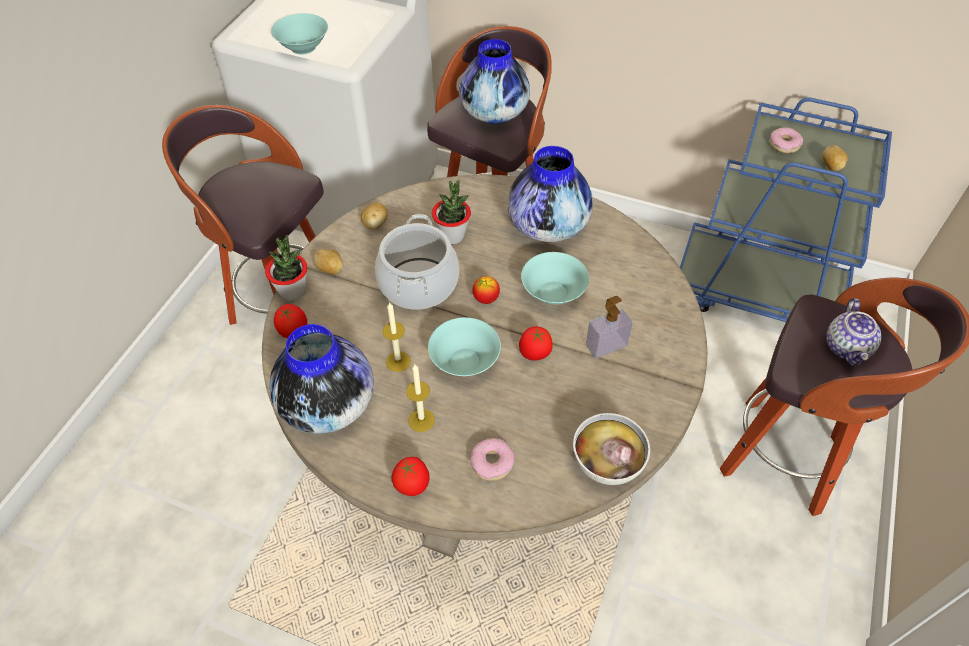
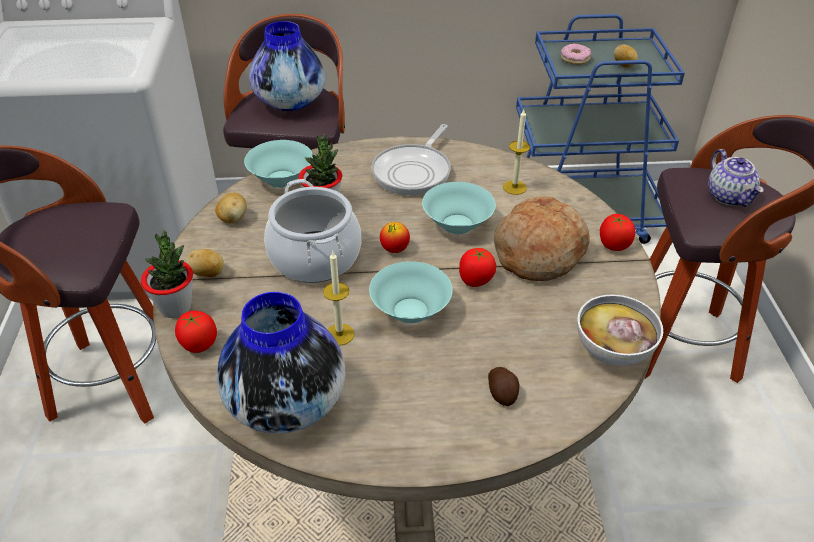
camera: 25 degrees left, 10 degrees down
turquoise bowl [271,13,328,55] -> turquoise bowl moved to [244,140,313,188]
tomato [392,457,430,496] -> tomato moved to [600,214,635,251]
candle [406,364,435,432] -> candle moved to [503,110,530,195]
donut [470,438,515,481] -> potato [488,367,519,406]
vase [507,146,593,242] -> frying pan [372,124,451,196]
soap dispenser [586,296,632,359] -> bread [494,196,590,281]

